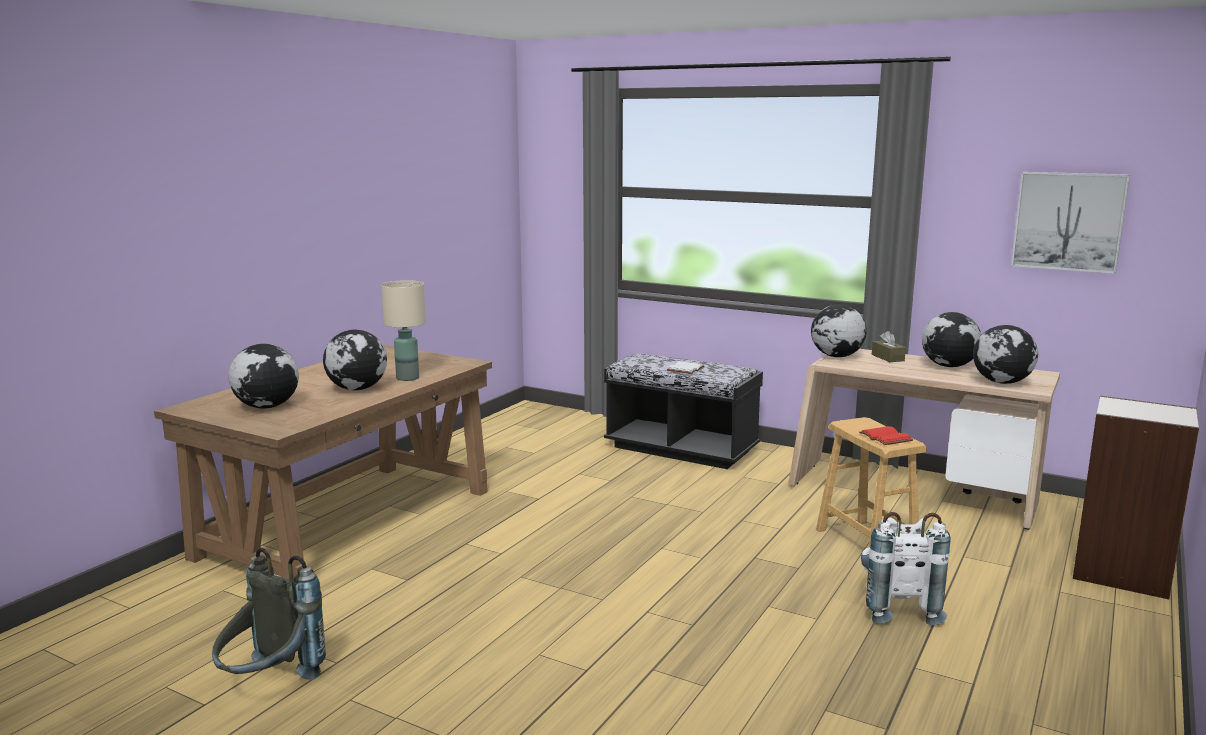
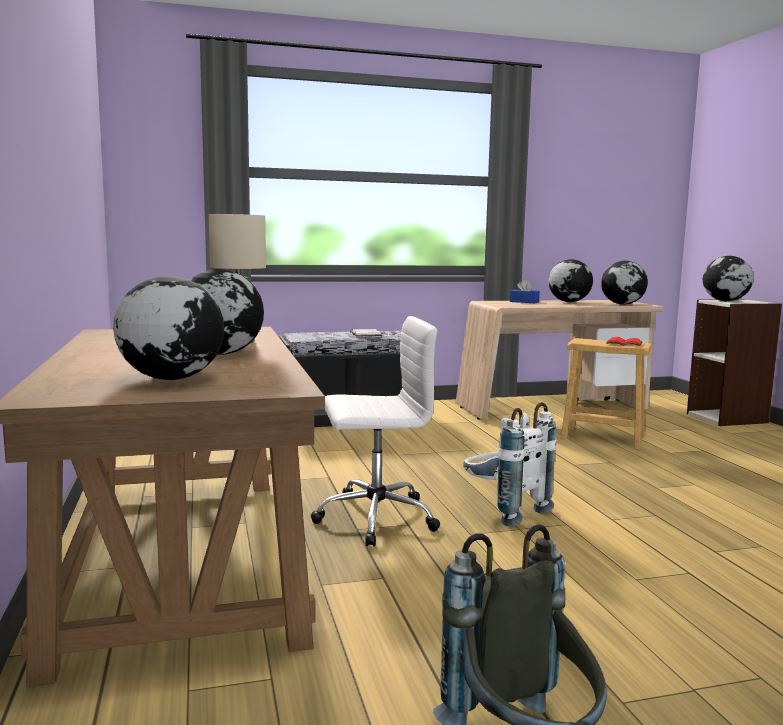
camera: 45 degrees left, 5 degrees down
globe [811,304,867,357] -> globe moved to [703,256,753,301]
white backpack [861,512,951,625] -> white backpack moved to [463,402,557,526]
brown tissue box [872,331,906,362] -> blue tissue box [510,280,540,303]
picture [1011,172,1130,274] -> none
none -> white office chair [311,316,440,547]

